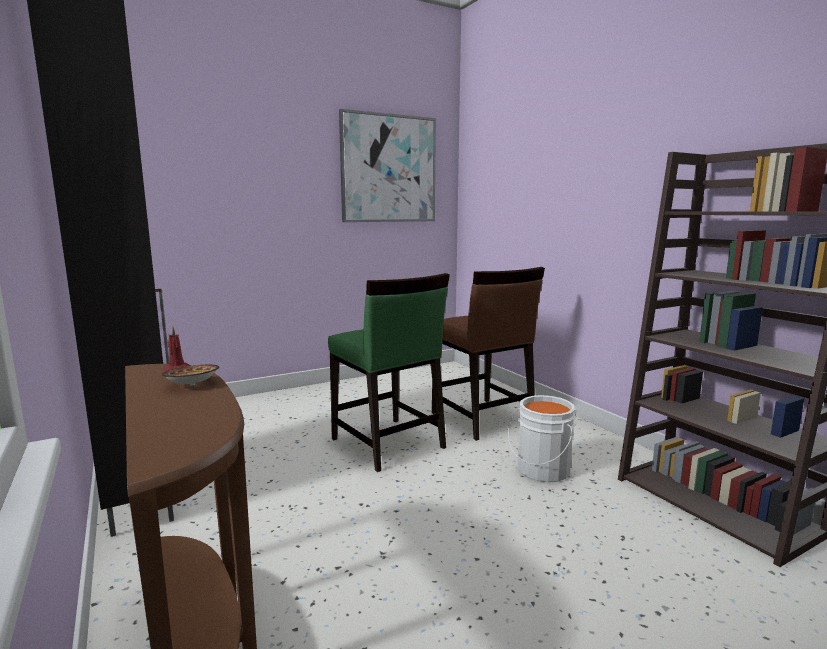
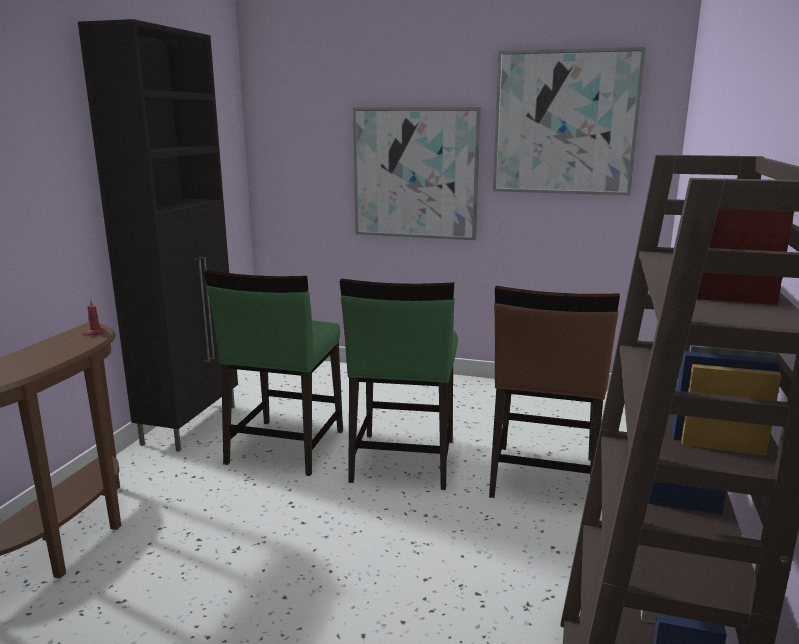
camera: 45 degrees right, 5 degrees up
bowl [162,365,219,385] -> none
white bucket [508,395,575,482] -> none
none -> green chair [204,270,343,476]
none -> picture [353,107,481,240]

